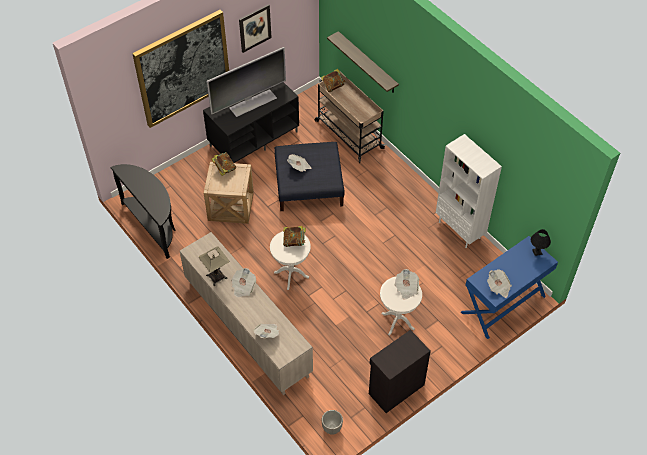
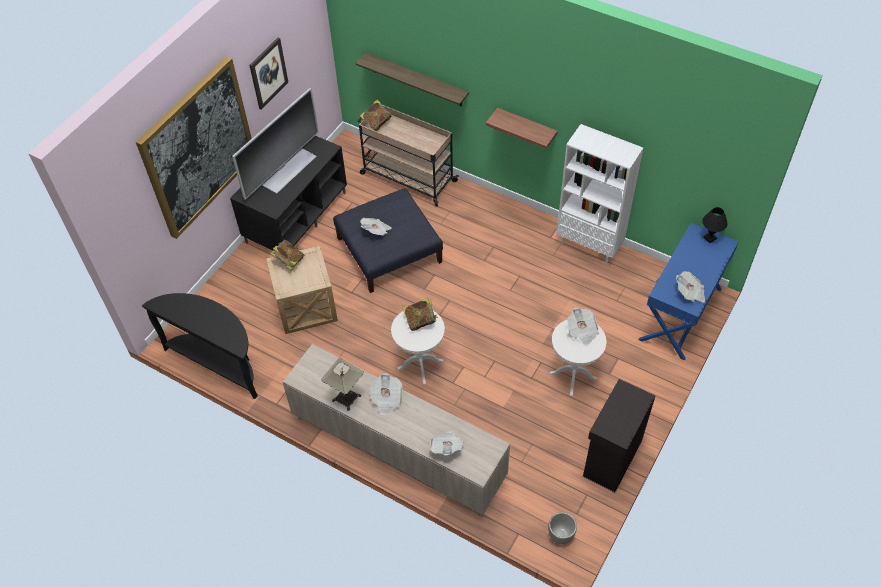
camera: 20 degrees left, 0 degrees up
none -> shelf [486,108,558,149]

